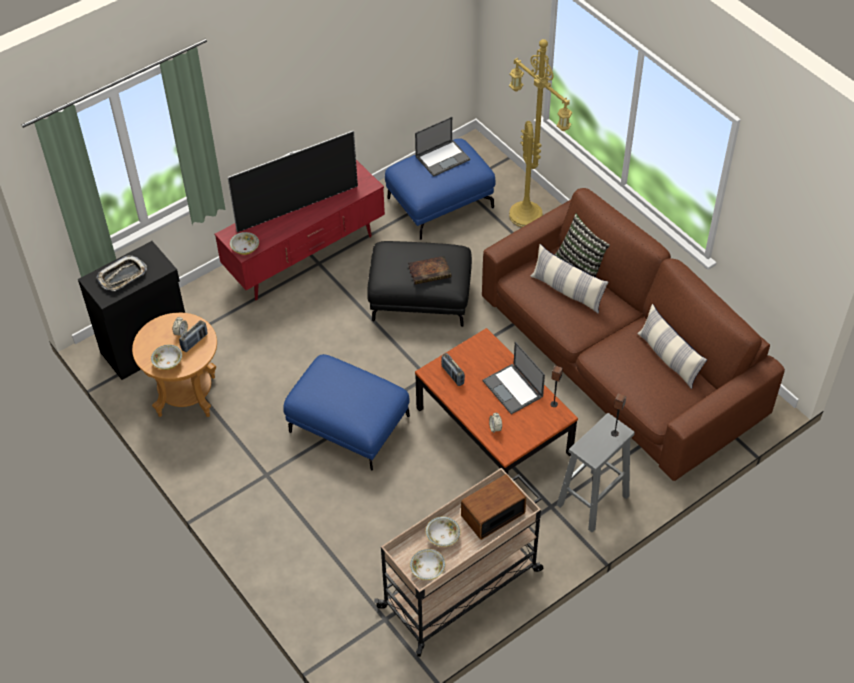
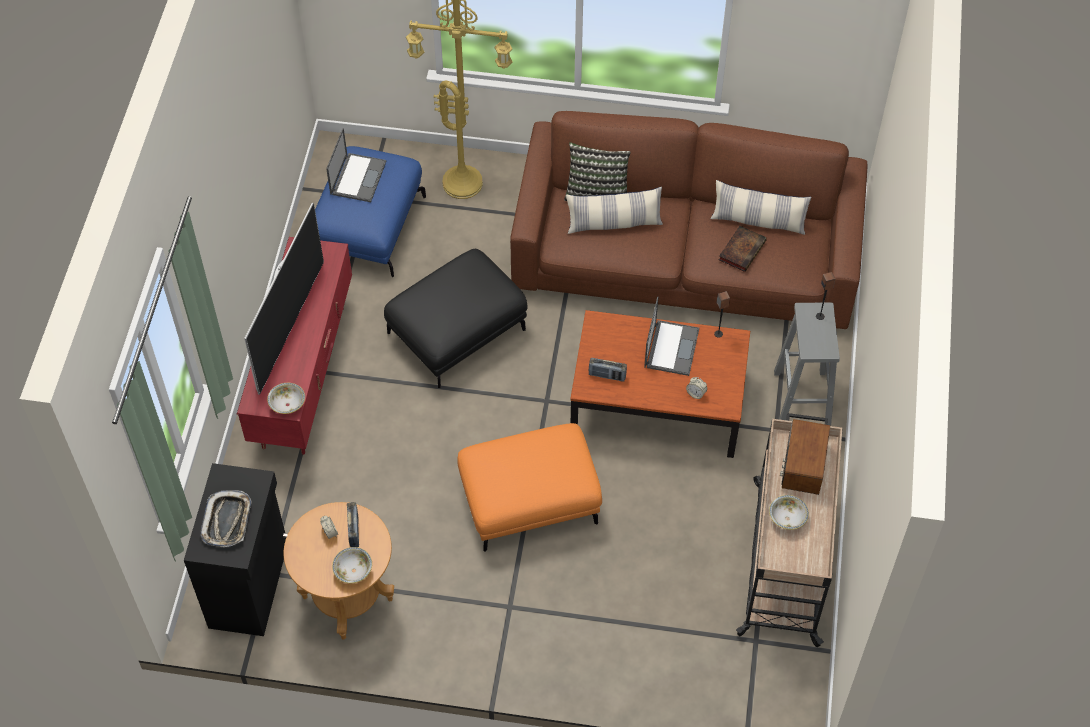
camera: 45 degrees left, 5 degrees up
blue ottoman [283,354,410,471] -> orange ottoman [457,423,602,552]
book [408,256,451,284] -> book moved to [719,226,767,272]
bowl [410,549,445,580] -> none
laptop [483,342,545,414] -> laptop turned 90 degrees counterclockwise [644,297,699,376]

